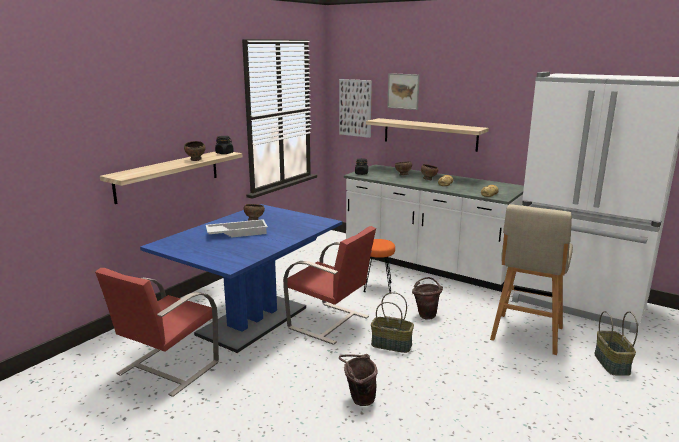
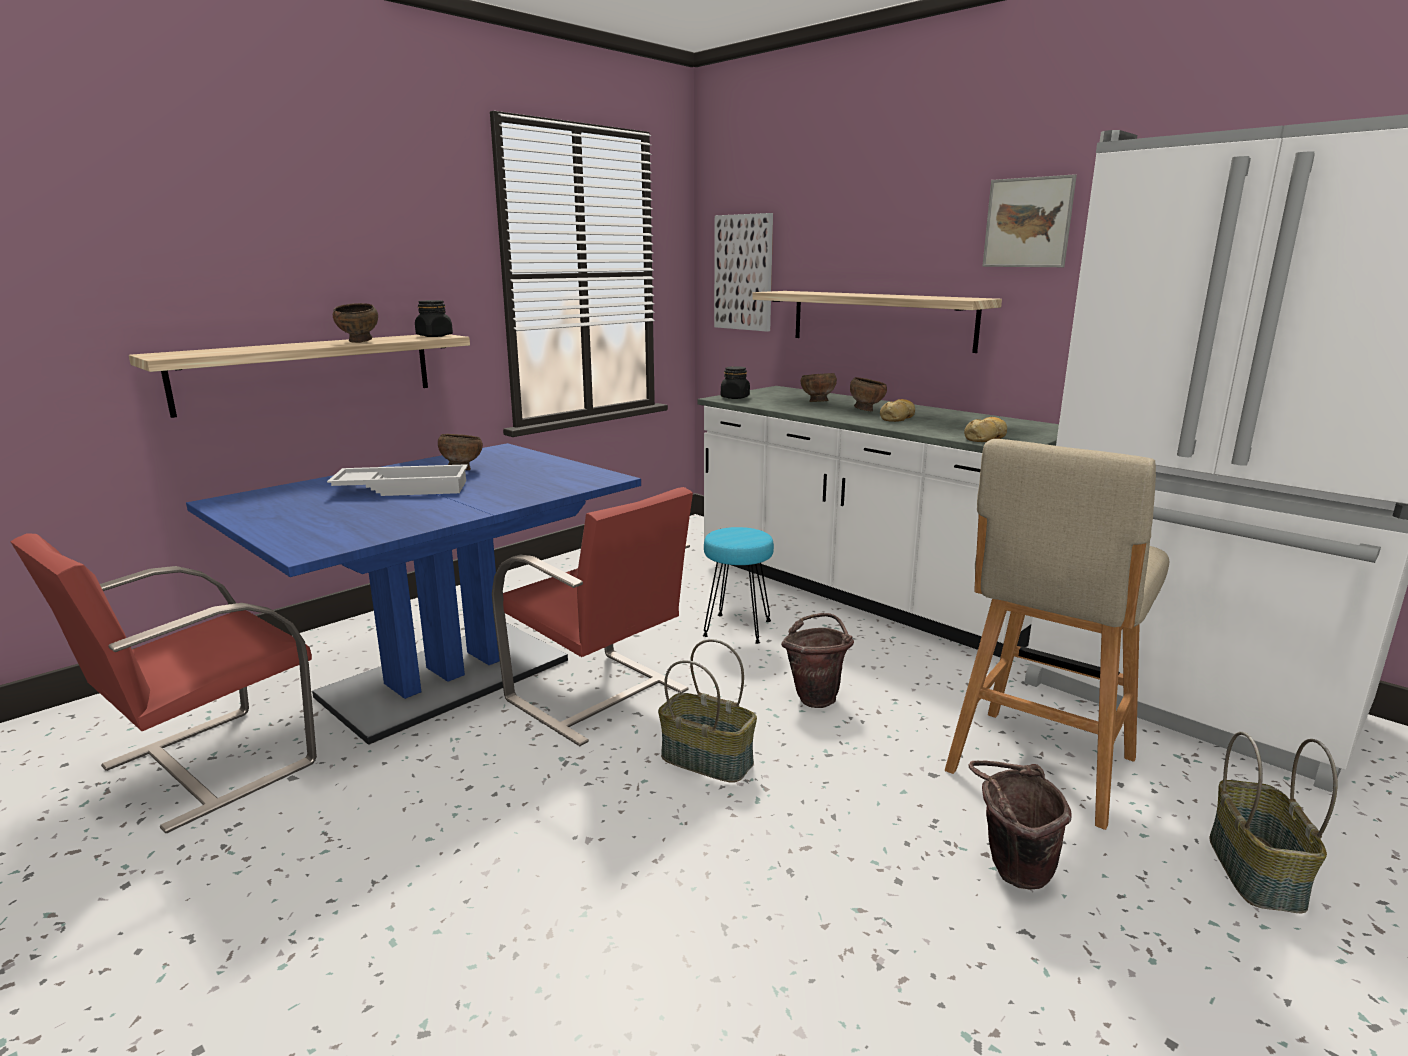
camera: 10 degrees right, 0 degrees up
brown bucket [339,354,378,406] -> brown bucket moved to [968,760,1072,889]
orange stool [363,239,395,293] -> turquoise stool [703,527,774,644]
picture [387,73,420,110] -> picture moved to [982,174,1077,267]

